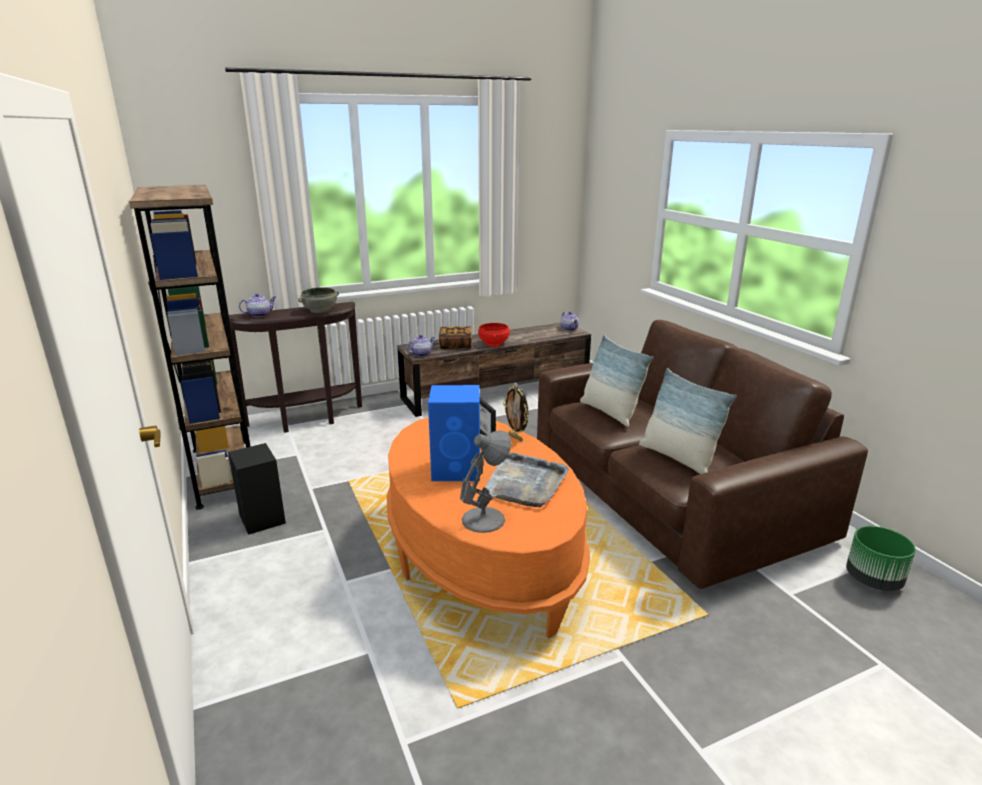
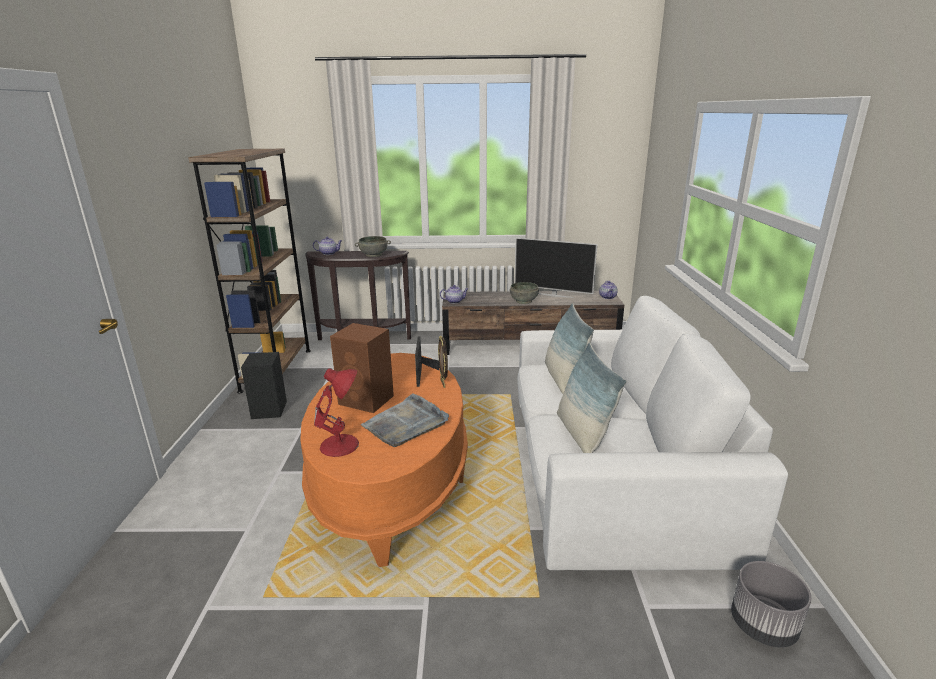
camera: 25 degrees right, 0 degrees up
blue speaker [428,385,480,481] -> brown speaker [330,323,394,413]
book [439,327,472,349] -> none
grey table lamp [460,431,511,533] -> red table lamp [314,368,359,457]
red bowl [478,323,510,347] -> grey bowl [510,282,539,304]
brown sofa [537,320,868,589] -> white sofa [517,296,788,570]
green planter [846,526,916,591] -> grey planter [731,561,811,648]
none -> television [515,238,597,298]

